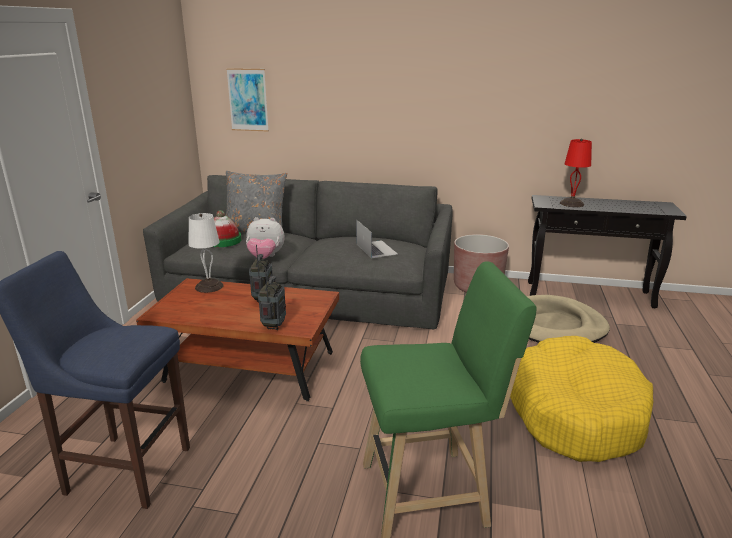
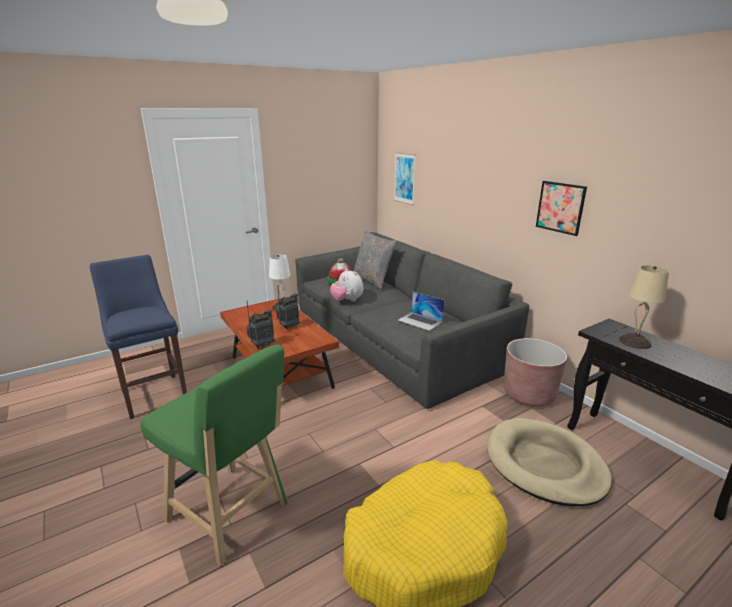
camera: 45 degrees right, 0 degrees up
laptop [356,219,398,258] -> laptop turned 105 degrees clockwise [398,291,445,331]
red table lamp [560,139,592,207] -> beige table lamp [619,265,669,349]
none -> picture [536,181,587,236]

